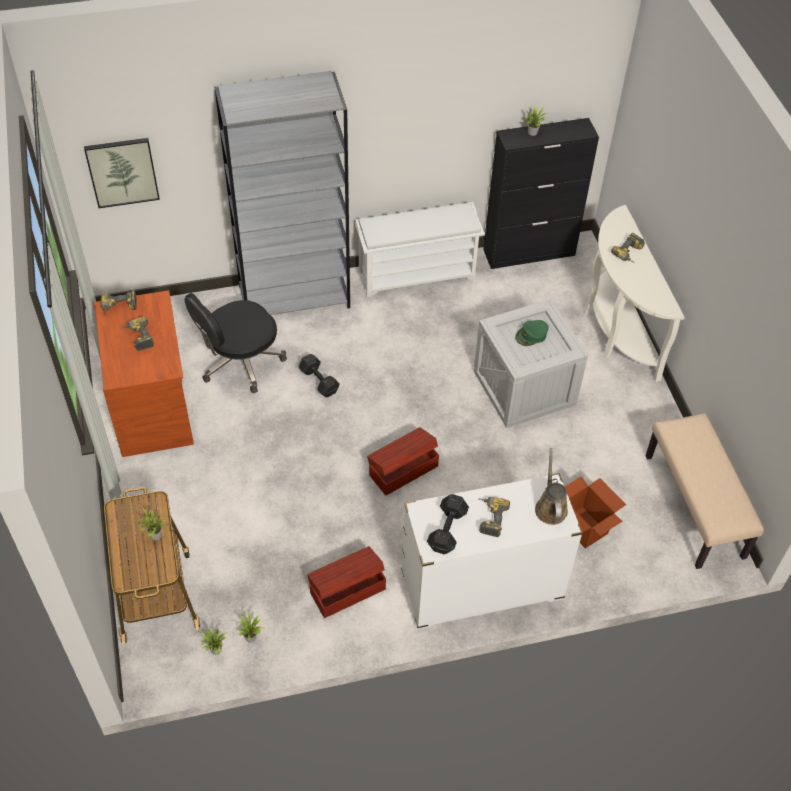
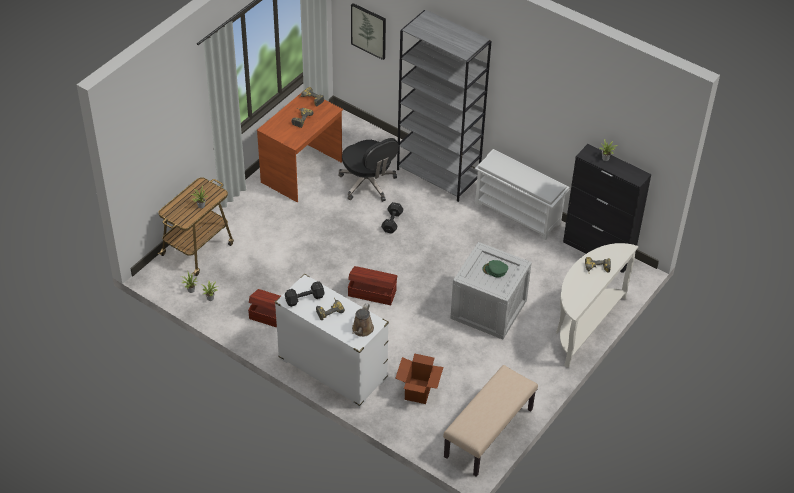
camera: 50 degrees right, 5 degrees down
black office chair [184,293,287,393] -> black office chair turned 135 degrees counterclockwise [338,138,399,202]
brown watering can [535,448,568,525] -> brown watering can turned 150 degrees clockwise [352,303,374,337]

